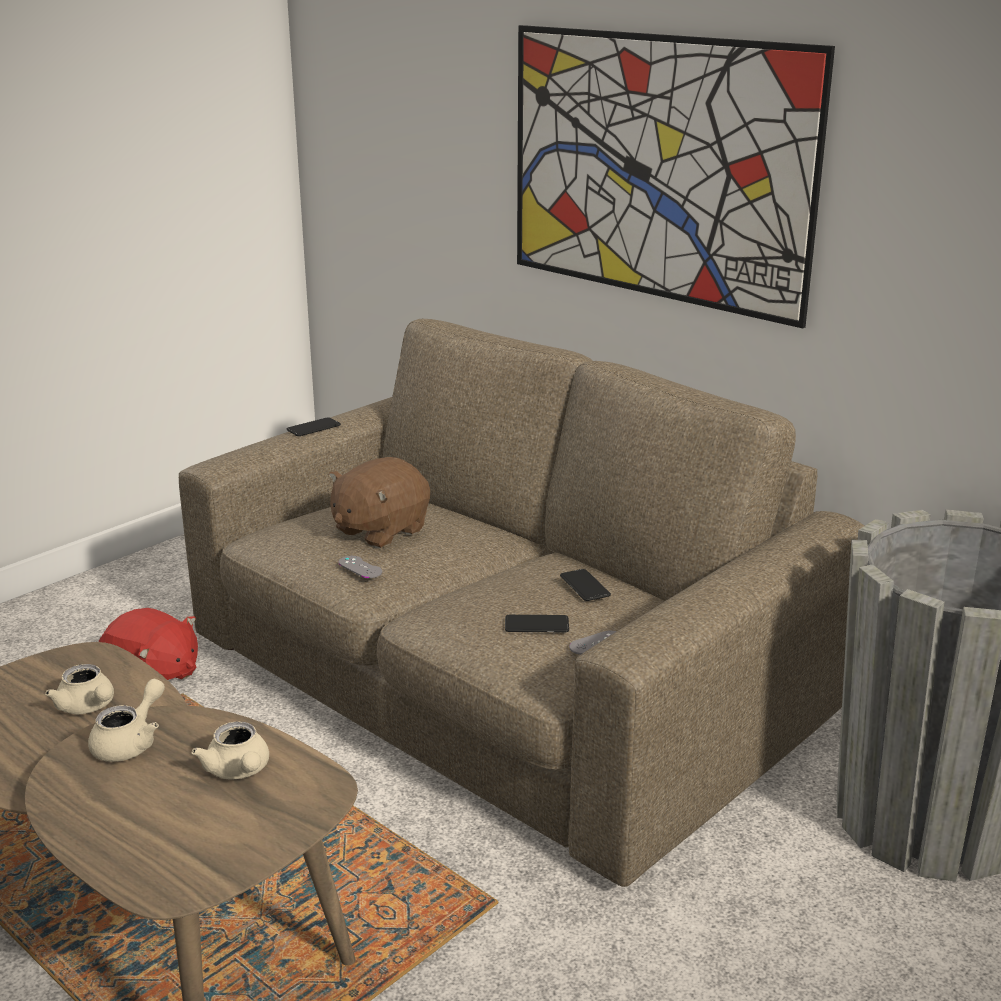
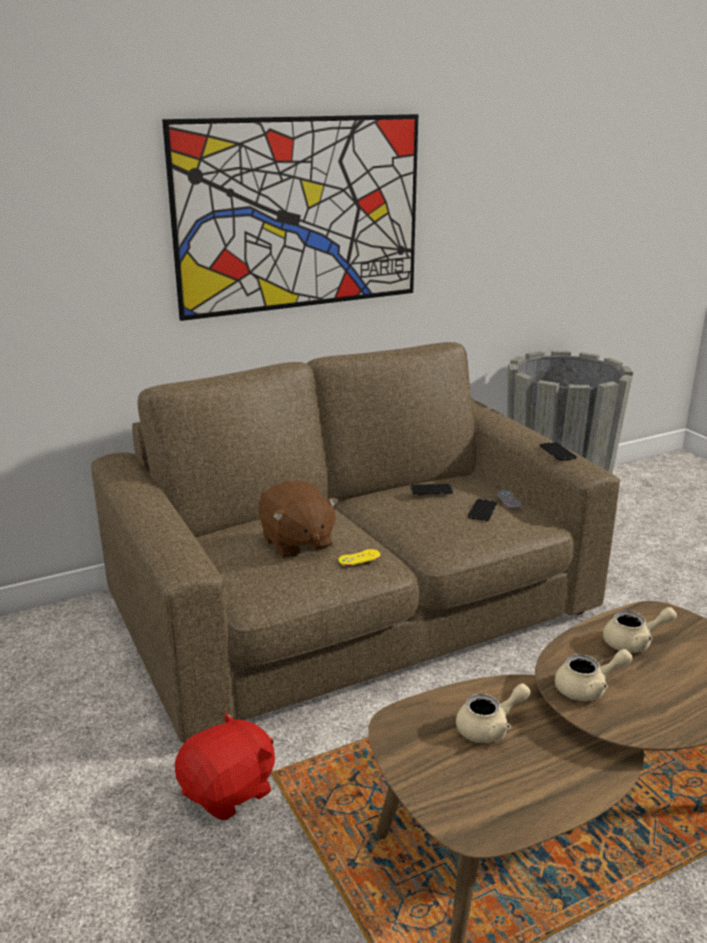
camera: 70 degrees left, 0 degrees up
beige teapot [88,679,165,762] -> beige teapot turned 120 degrees clockwise [555,649,632,701]
phone [286,417,341,436] -> phone moved to [539,442,577,461]
grey game controller [339,556,382,578] -> yellow game controller [338,549,381,566]

